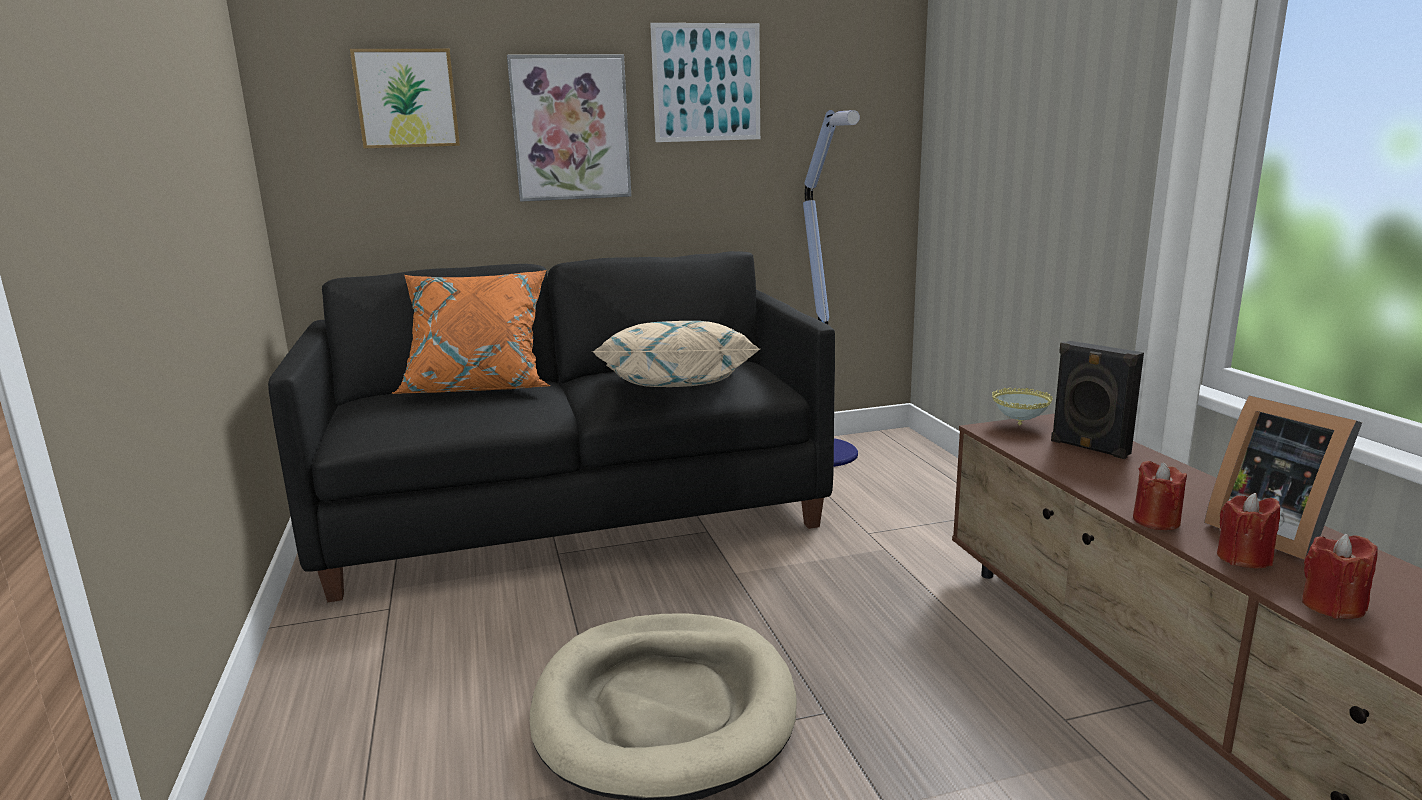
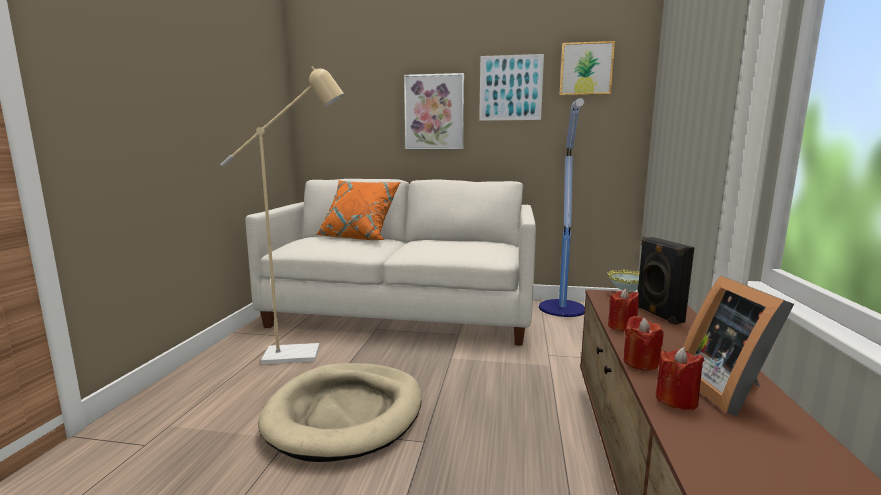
camera: 25 degrees right, 5 degrees down
black sofa [268,251,835,602] -> white sofa [246,179,536,346]
picture [350,49,460,148] -> picture moved to [559,41,615,96]
beige pillow [592,321,760,387] -> none
red candle [1302,534,1378,619] -> red candle moved to [608,289,639,331]
none -> beige floor lamp [220,66,344,364]

